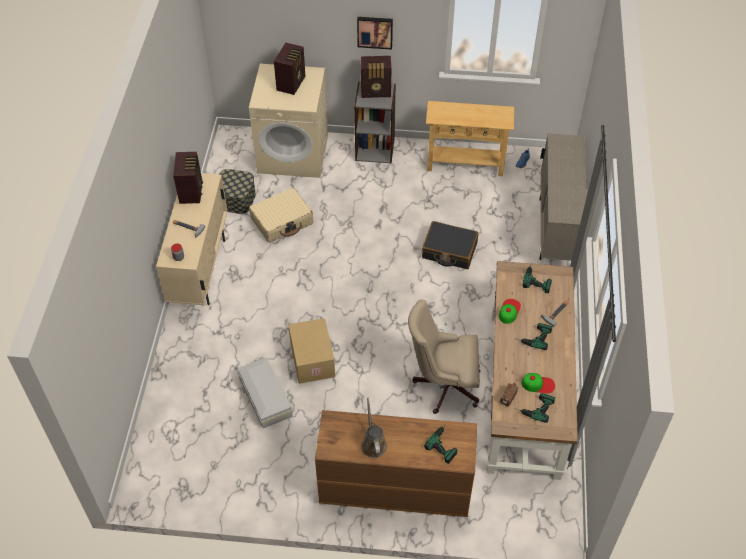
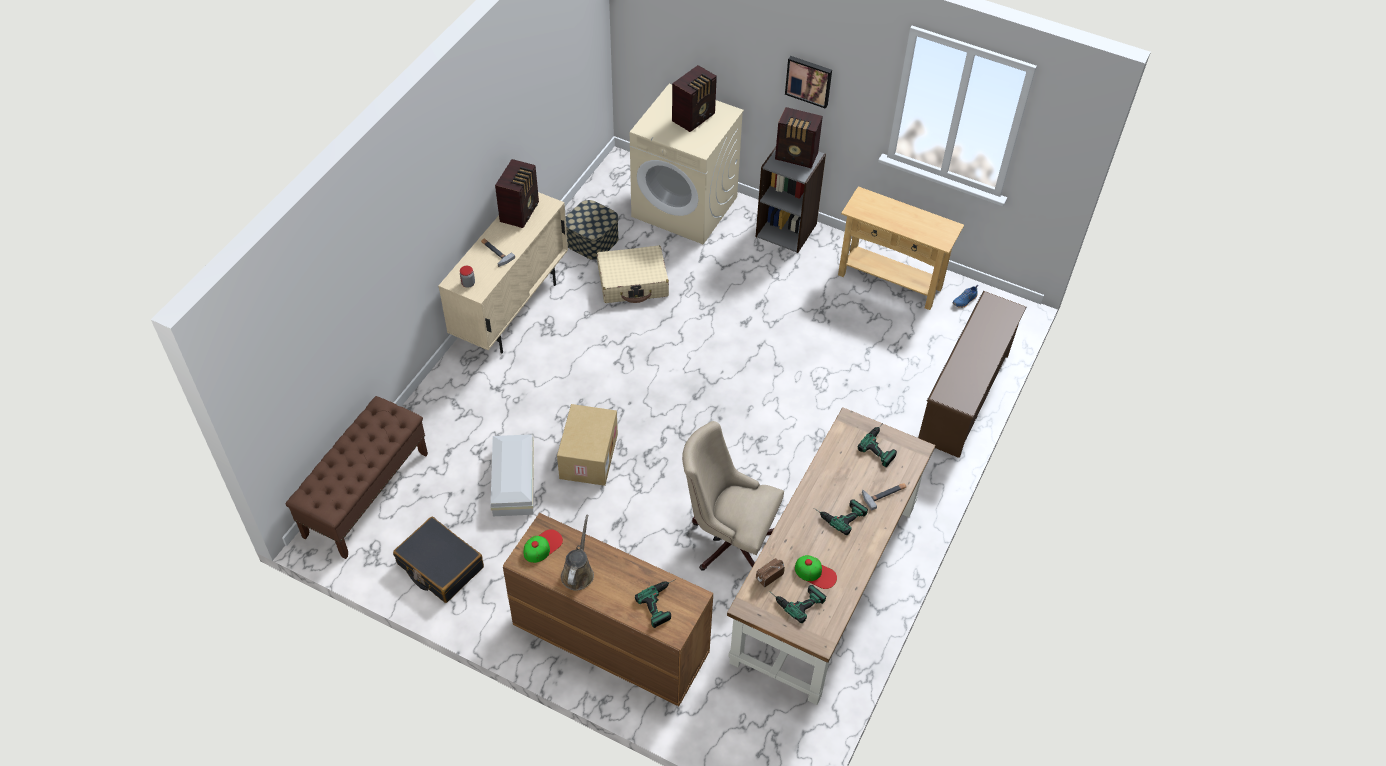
camera: 20 degrees right, 0 degrees up
black suitcase [422,221,479,269] -> black suitcase moved to [393,517,484,603]
cap [499,299,521,324] -> cap moved to [524,529,563,563]
beige cabinet [539,134,587,261] -> brown shoe rack [918,291,1026,458]
none -> brown bench [286,396,428,559]

